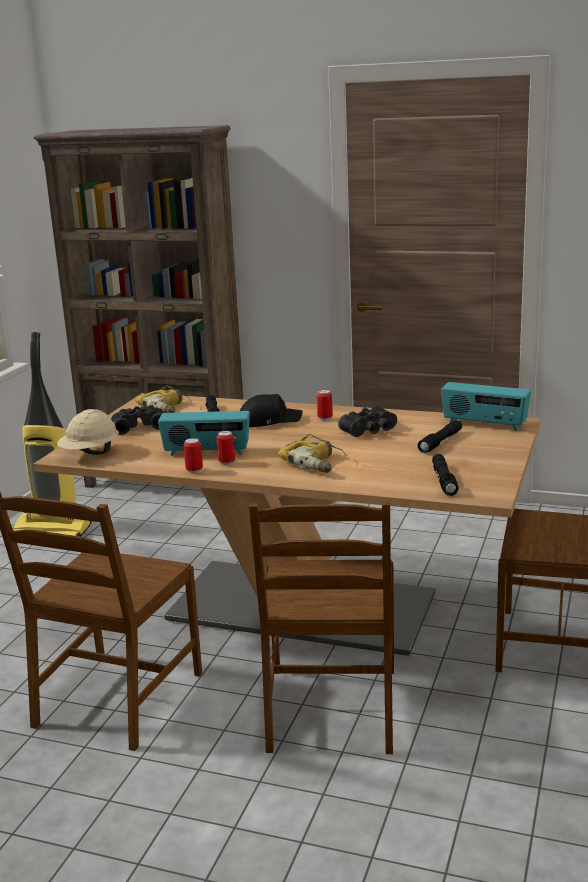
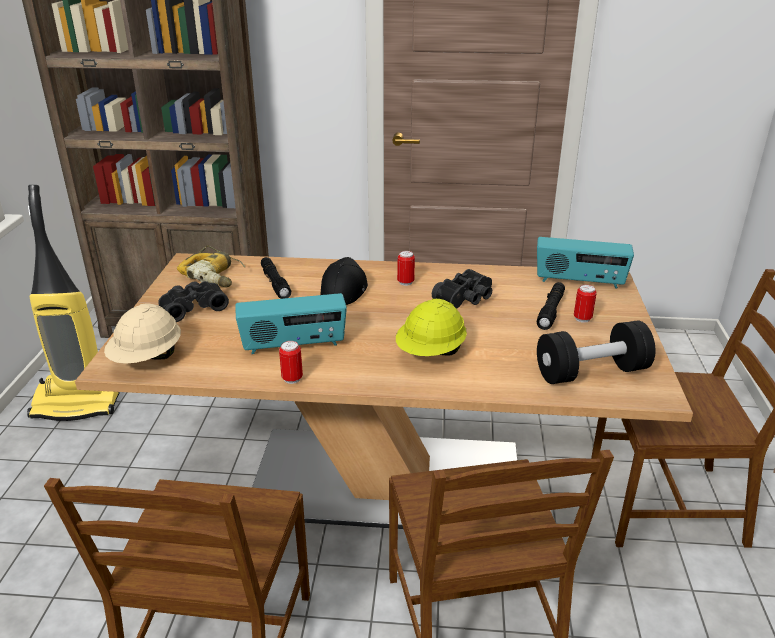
camera: 15 degrees left, 10 degrees up
can [217,431,235,466] -> can moved to [574,285,597,323]
black cap [240,394,303,427] -> black cap turned 45 degrees counterclockwise [320,257,368,305]
power drill [278,434,347,473] -> yellow hard hat [396,299,467,356]
black flashlight [432,454,459,496] -> black dumbbell [537,320,655,384]

